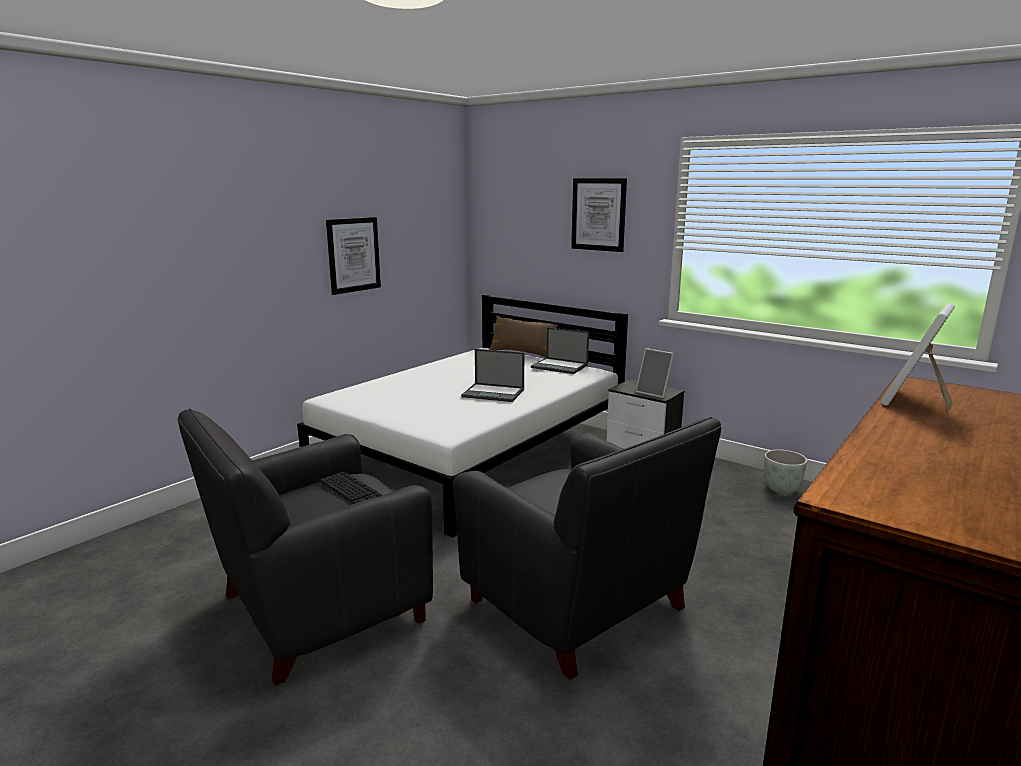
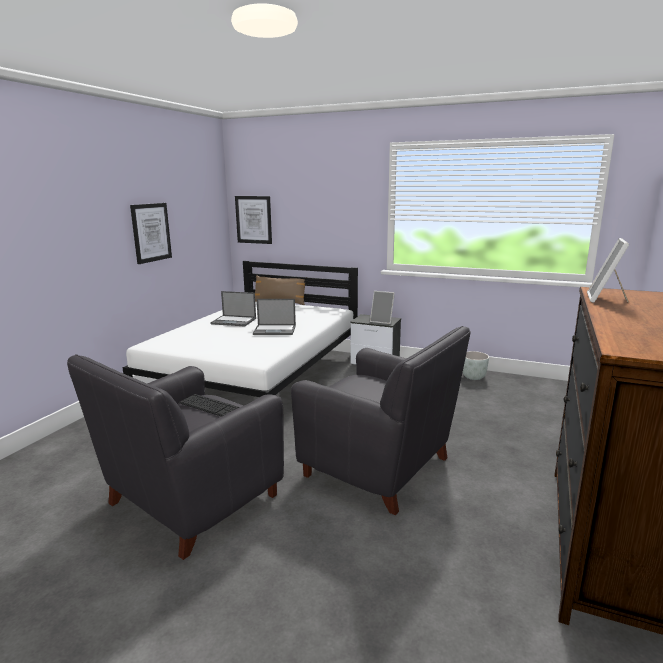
camera: 15 degrees left, 0 degrees up
laptop [531,327,589,374] -> laptop moved to [210,291,256,326]
picture [571,178,627,252] -> picture moved to [235,196,272,244]

